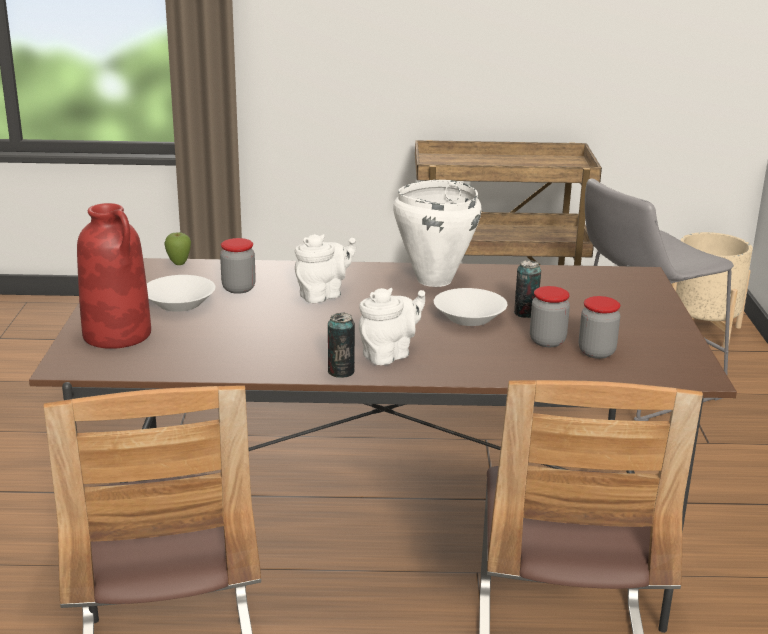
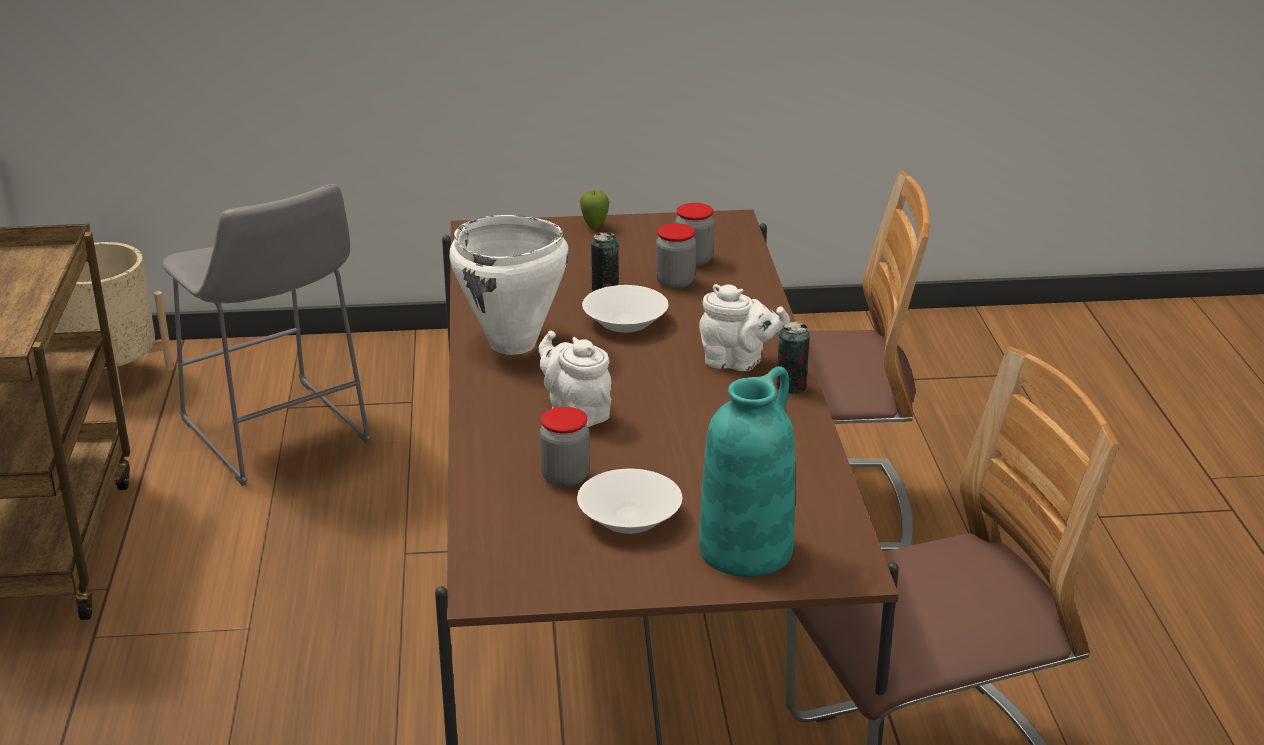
camera: 95 degrees left, 5 degrees up
red vase [77,203,151,349] -> turquoise vase [699,366,795,577]
apple [164,232,191,265] -> apple moved to [580,190,609,229]
white teapot [359,288,425,365] -> white teapot turned 150 degrees clockwise [699,284,790,371]

